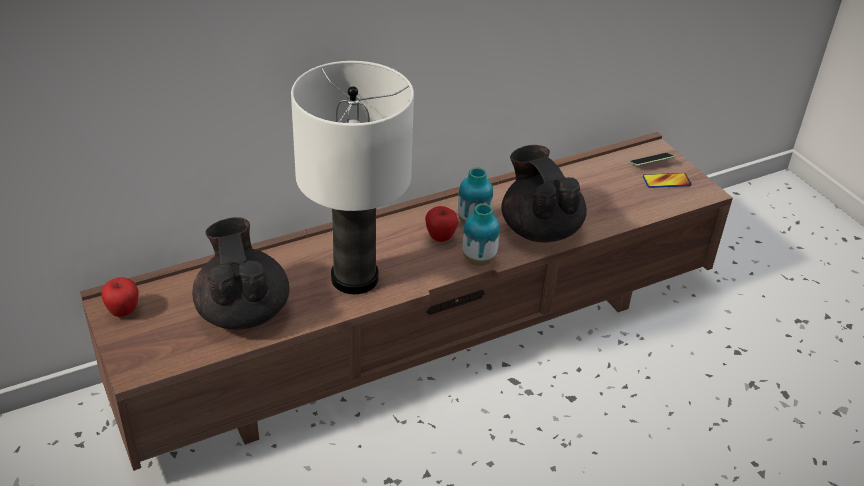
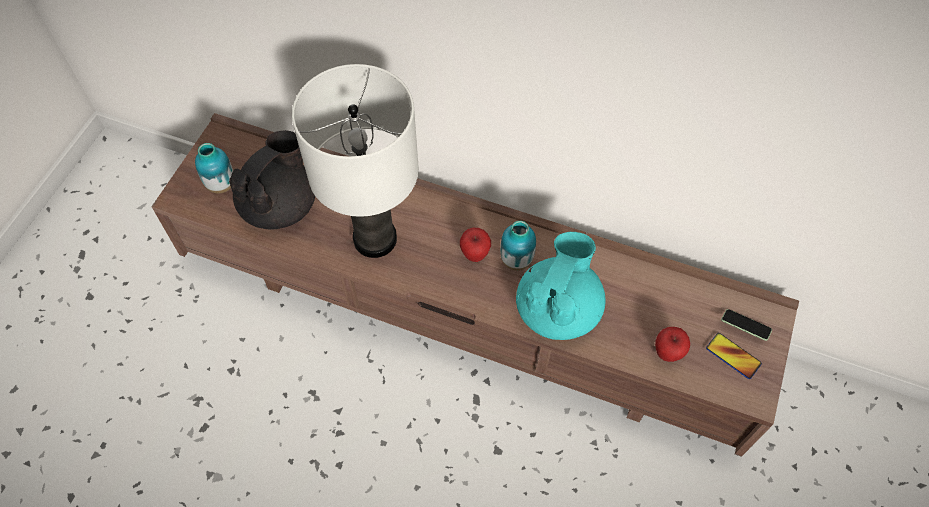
camera: 50 degrees right, 20 degrees up
apple [101,277,138,317] -> apple moved to [655,327,690,362]
vase [462,204,500,266] -> vase moved to [195,143,233,194]
black teapot [501,145,587,243] -> turquoise teapot [516,232,605,340]

